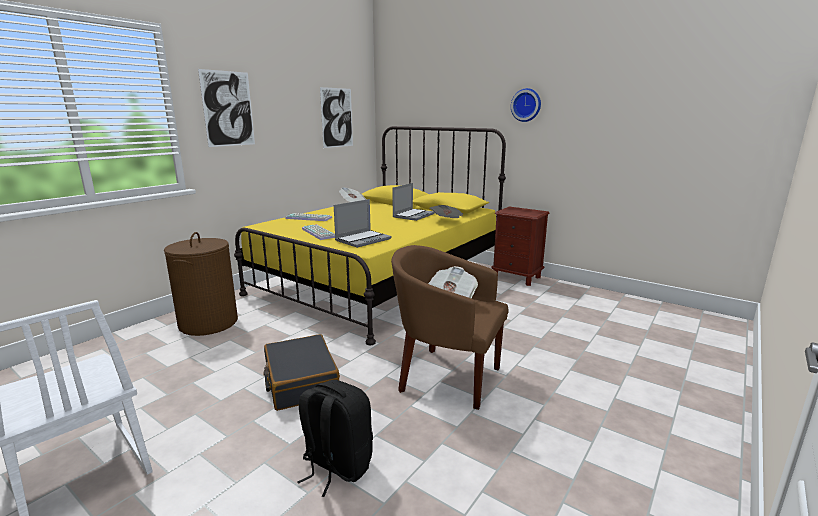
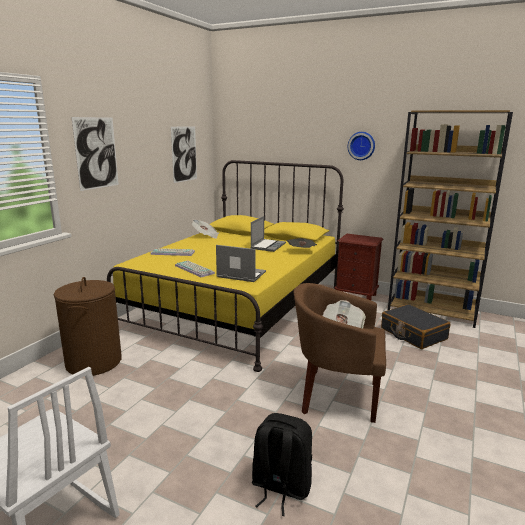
camera: 10 degrees left, 0 degrees up
black suitcase [264,334,340,411] -> black suitcase moved to [381,304,450,349]
laptop [334,199,392,248] -> laptop turned 105 degrees counterclockwise [216,245,266,282]
none -> brown bookcase [388,110,513,328]

